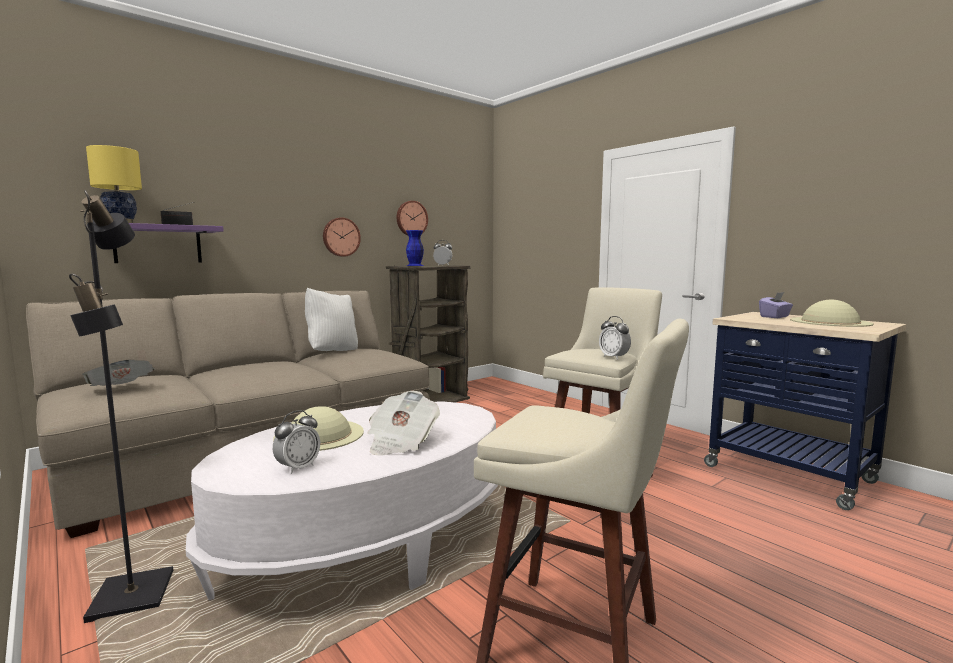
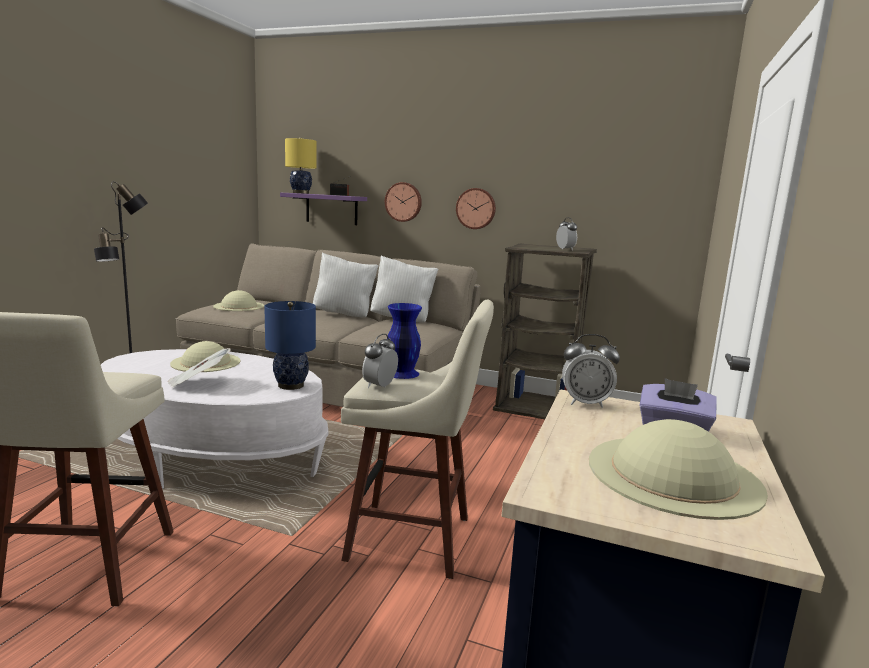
camera: 60 degrees right, 5 degrees up
newspaper [82,360,154,386] -> beige hat [213,290,264,311]
alarm clock [273,410,320,474] -> alarm clock moved to [562,334,620,408]
wall clock [397,201,428,236] -> wall clock moved to [385,182,422,222]
blue vase [406,230,424,266] -> blue vase moved to [388,303,422,379]
none -> blue table lamp [264,301,316,390]
none -> white pillow [313,253,379,318]

